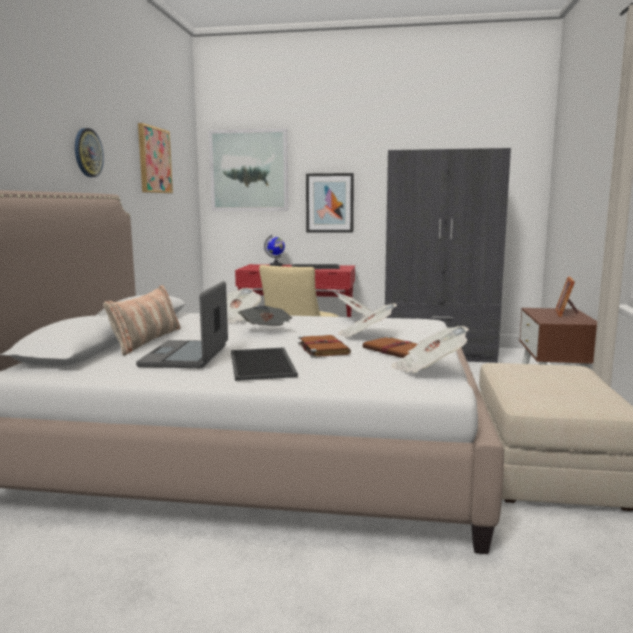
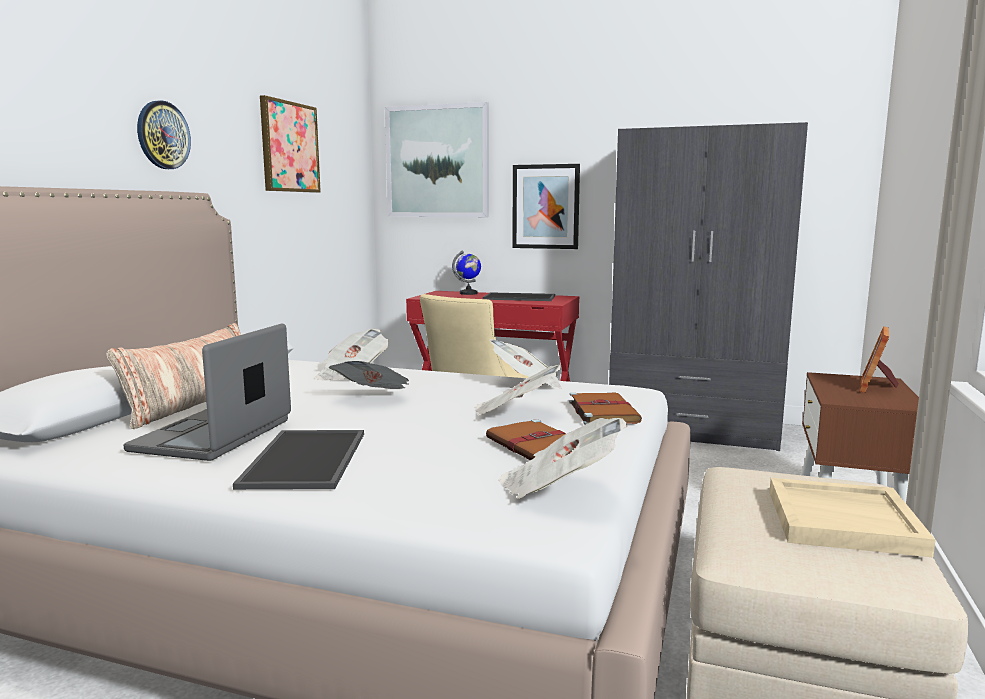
camera: 10 degrees right, 0 degrees up
brown book [298,335,351,358] -> brown book moved to [569,392,642,425]
none -> beige tray [769,478,935,557]

